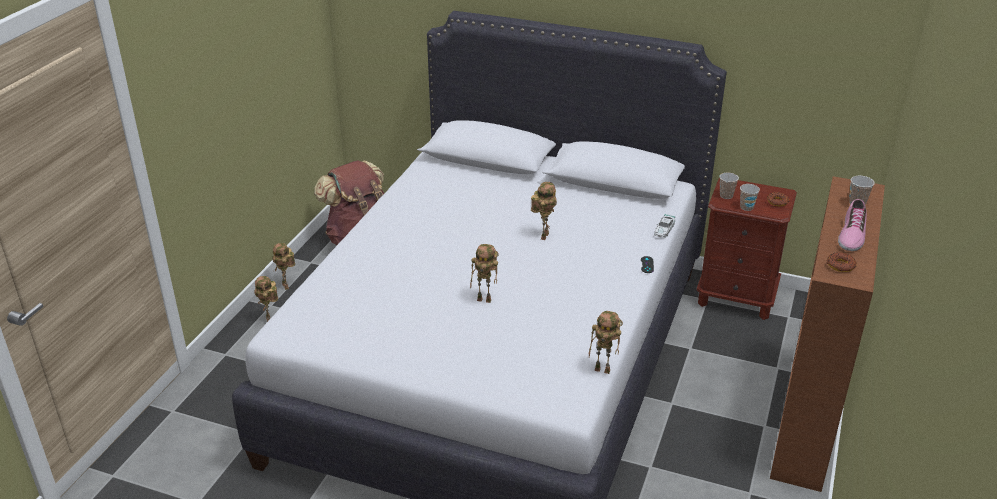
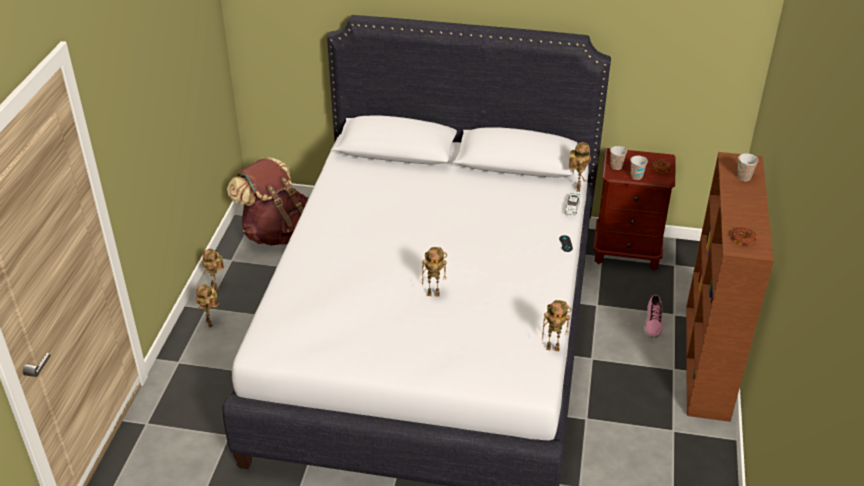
camera: 10 degrees left, 5 degrees up
toy robot [531,182,557,240] -> toy robot moved to [569,142,591,192]
shoe [838,199,867,251] -> shoe moved to [644,294,663,338]

